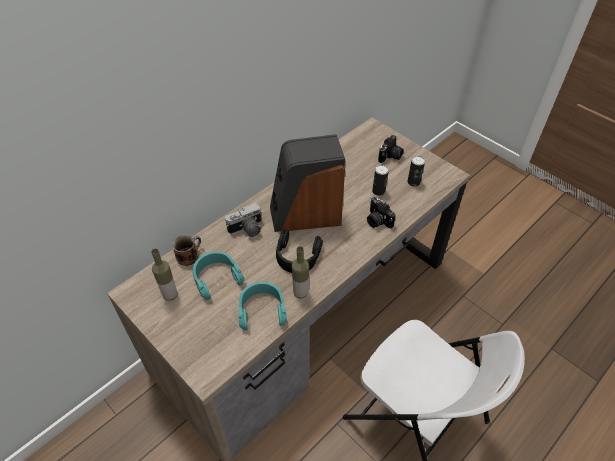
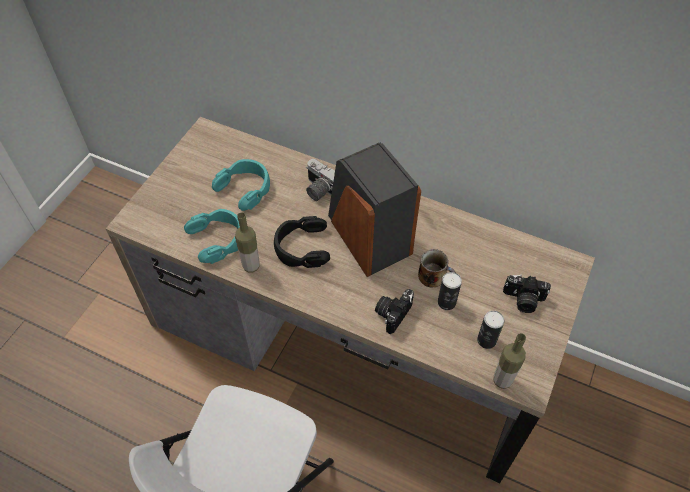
camera: 70 degrees right, 5 degrees up
bottle [151,249,177,301] -> bottle moved to [493,333,526,389]
mug [172,235,201,266] -> mug moved to [418,249,456,287]

